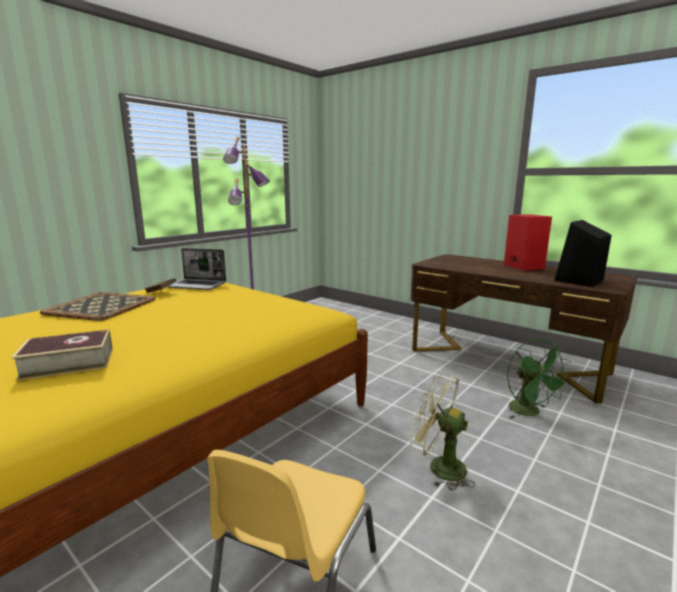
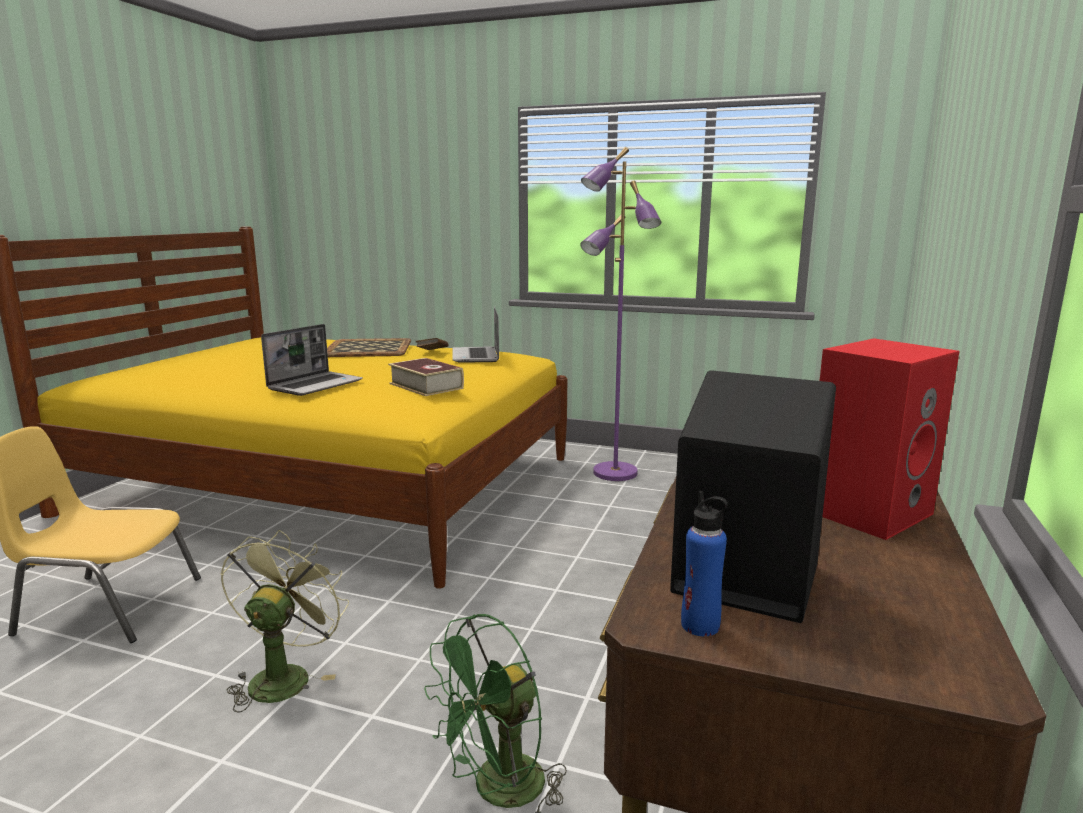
camera: 70 degrees right, 0 degrees up
book [11,329,113,380] -> book moved to [388,358,464,396]
none -> laptop [261,324,363,396]
none -> blue bottle [681,491,728,636]

